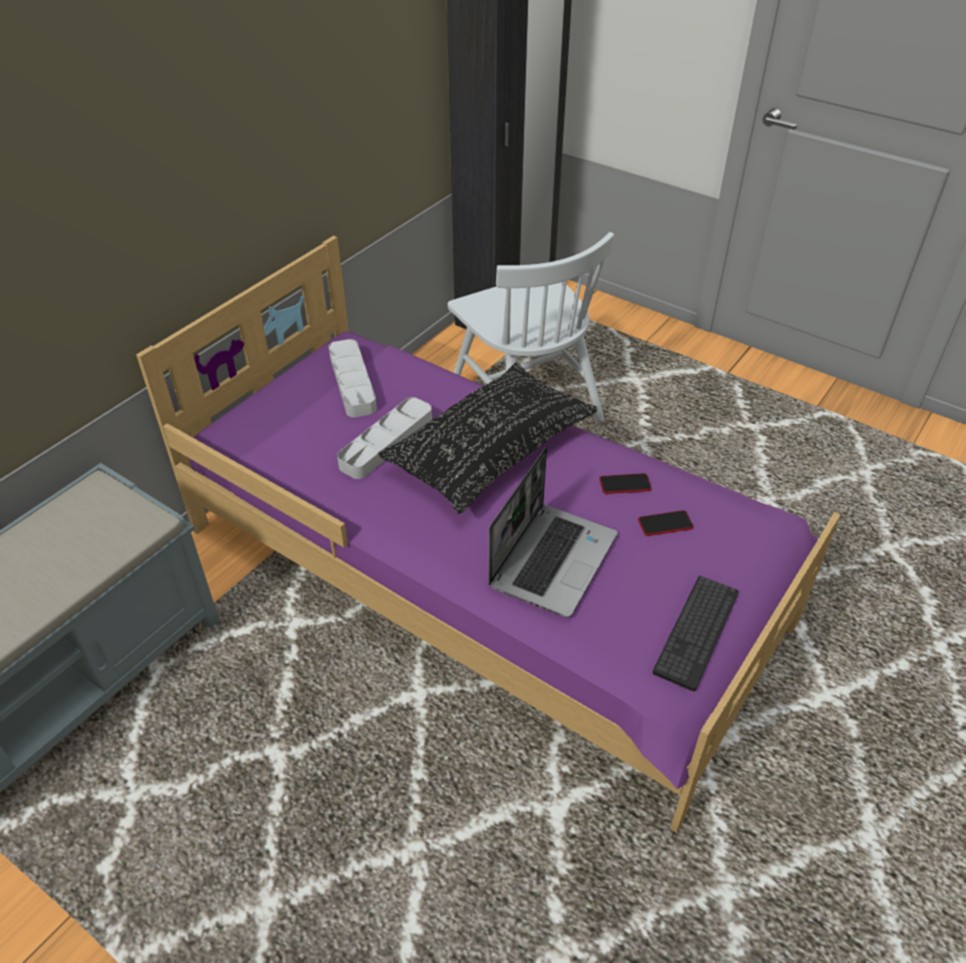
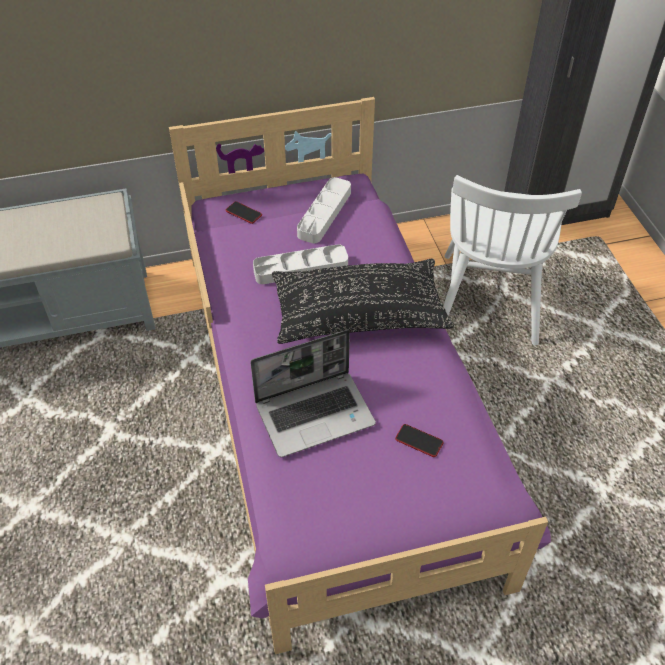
camera: 40 degrees right, 5 degrees up
phone [599,473,652,494] -> phone moved to [226,201,262,224]
keyboard [653,576,739,691] -> none

